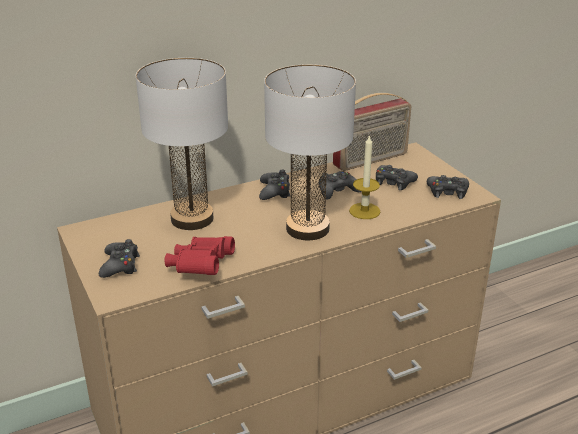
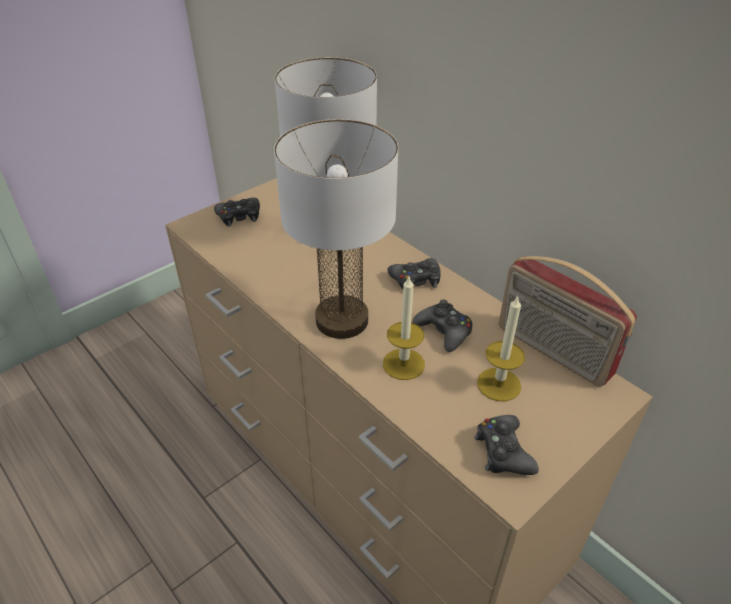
camera: 75 degrees right, 10 degrees up
red binoculars [165,236,235,275] -> none
black game controller [376,165,418,190] -> candle [477,295,525,401]

